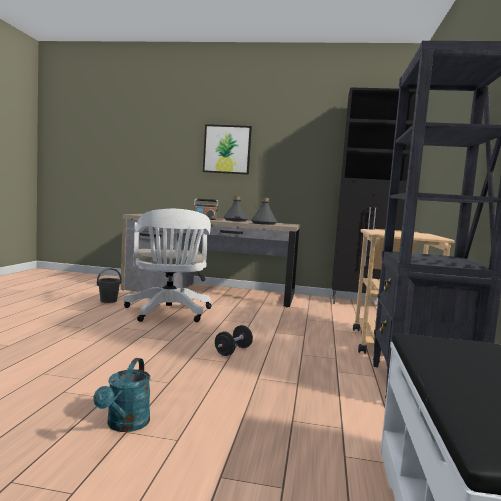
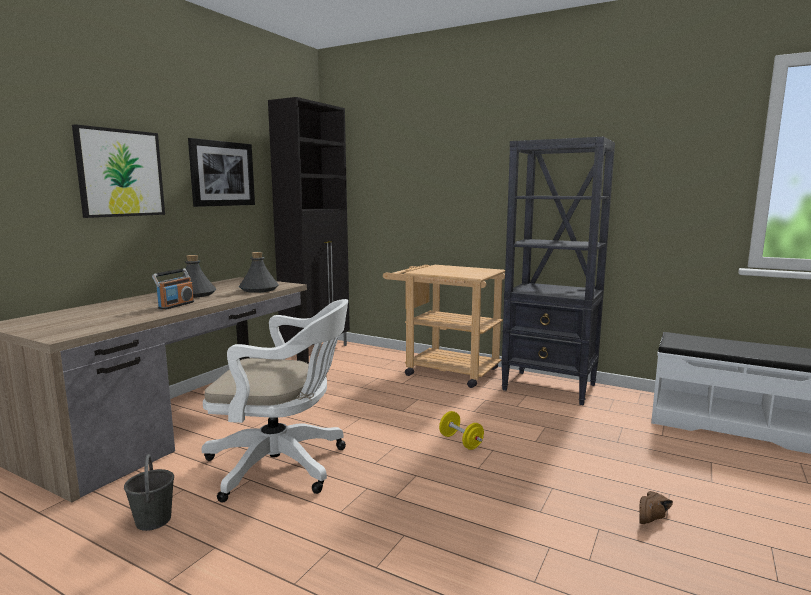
camera: 70 degrees left, 5 degrees up
turquoise watering can [93,358,151,432] -> brown shoe [639,491,673,524]
black dumbbell [215,325,253,356] -> yellow dumbbell [439,411,484,450]
none -> picture [188,138,255,207]

